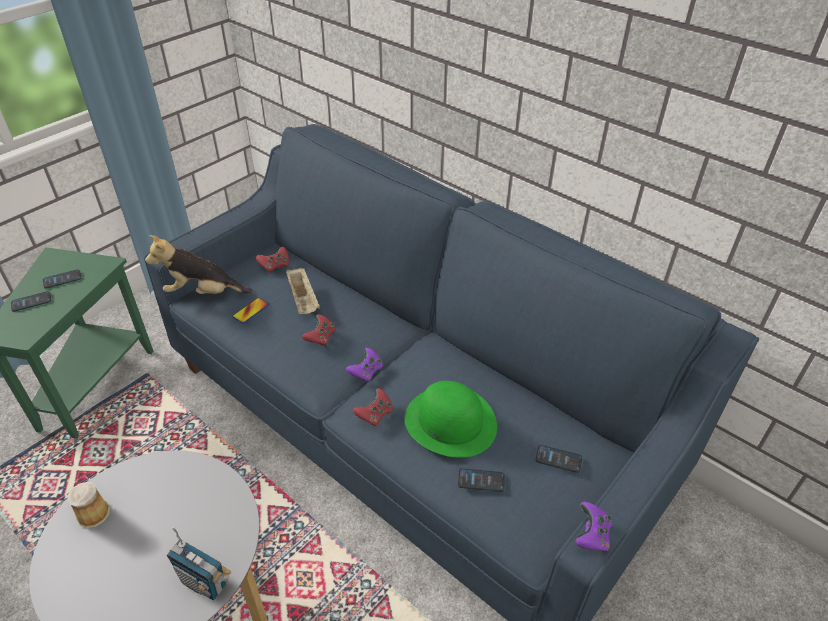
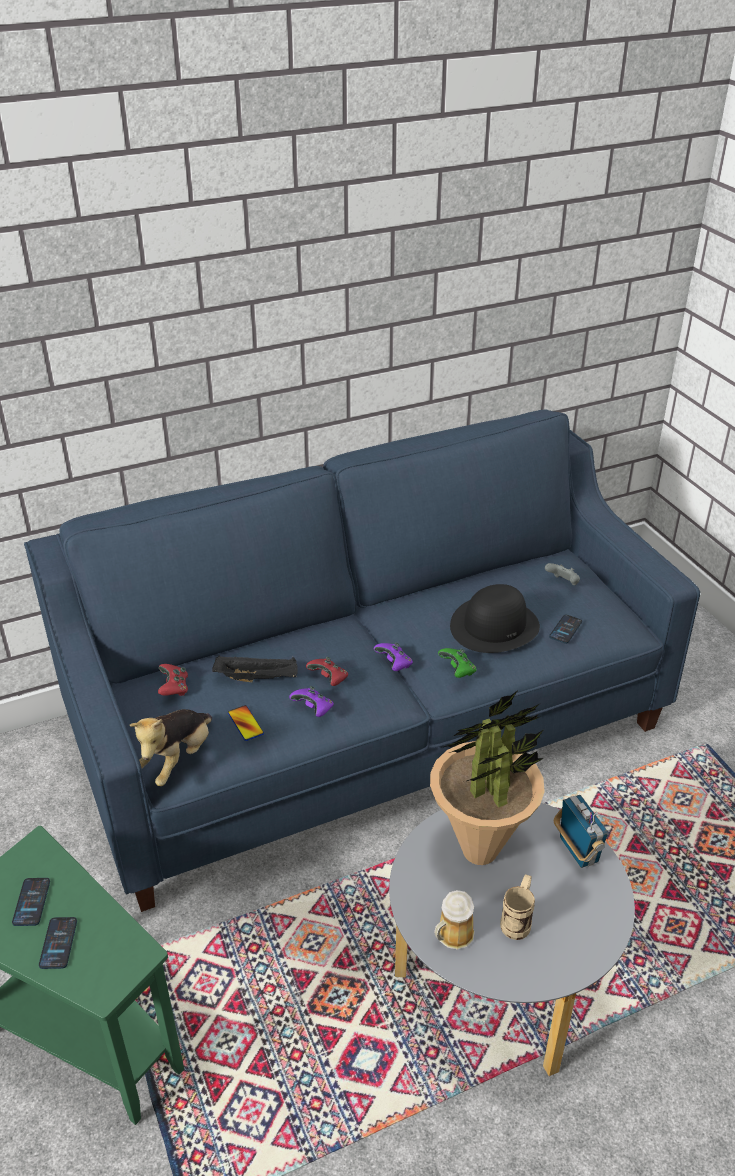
camera: 65 degrees left, 5 degrees down
radio [167,527,231,600] -> radio turned 75 degrees counterclockwise [554,795,608,868]
beige tray [286,267,320,314] -> black tray [212,655,298,682]
red game controller [353,388,393,426] -> green game controller [438,648,477,678]
green hat [405,381,497,458] -> black hat [450,584,540,653]
phone [535,445,582,473] -> grey game controller [545,563,580,585]
purple game controller [575,502,612,551] -> purple game controller moved to [289,686,334,717]
none -> potted plant [430,690,545,865]
none -> beige mug [500,874,535,940]

